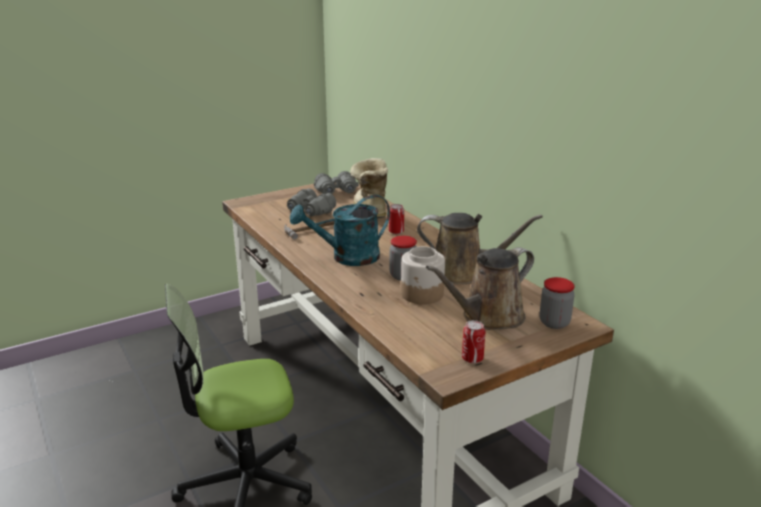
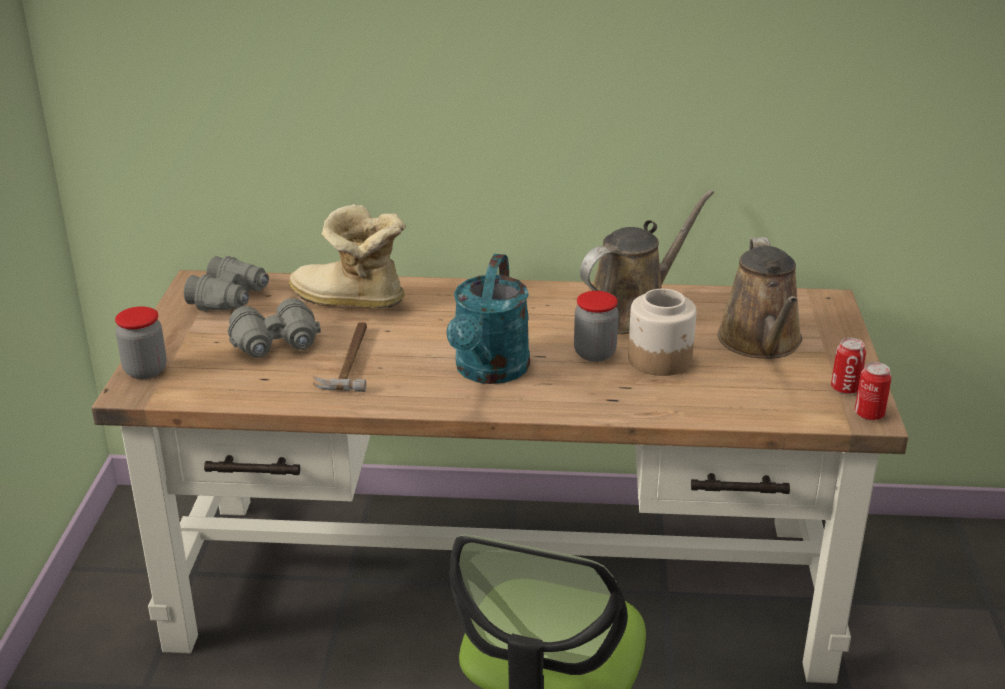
camera: 55 degrees left, 5 degrees up
can [389,204,404,234] -> can moved to [855,362,892,420]
jar [540,277,575,329] -> jar moved to [115,306,167,379]

